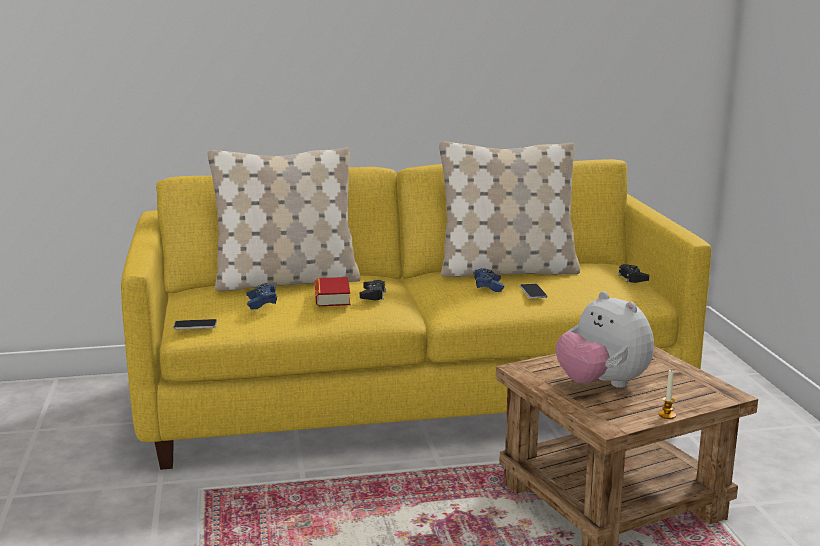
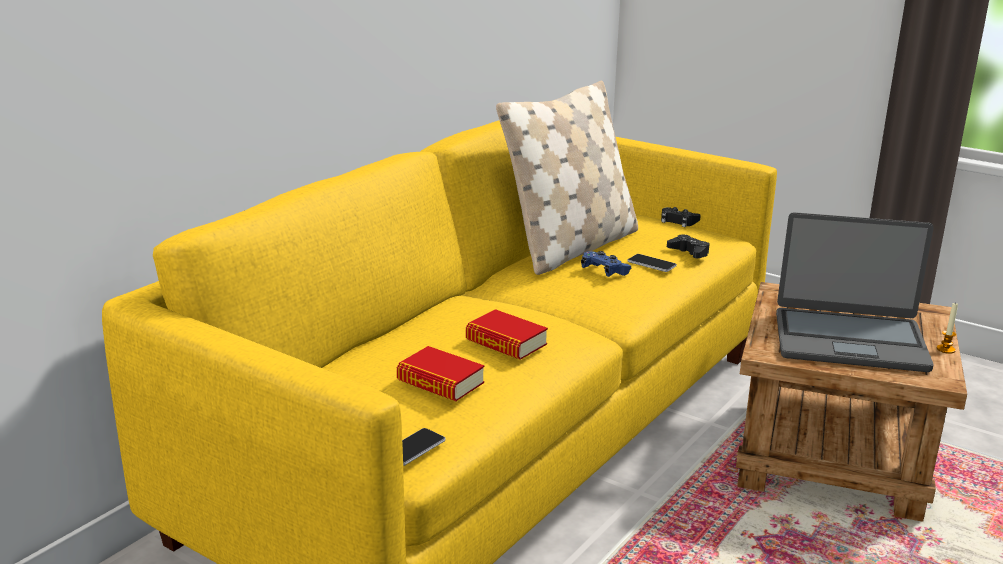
camera: 45 degrees left, 5 degrees up
beige pillow [208,148,361,291] -> none
blue game controller [247,284,277,309] -> book [397,346,484,401]
black game controller [360,280,386,300] -> black game controller moved to [667,234,709,258]
plush toy [556,291,654,388] -> laptop [776,212,934,372]

